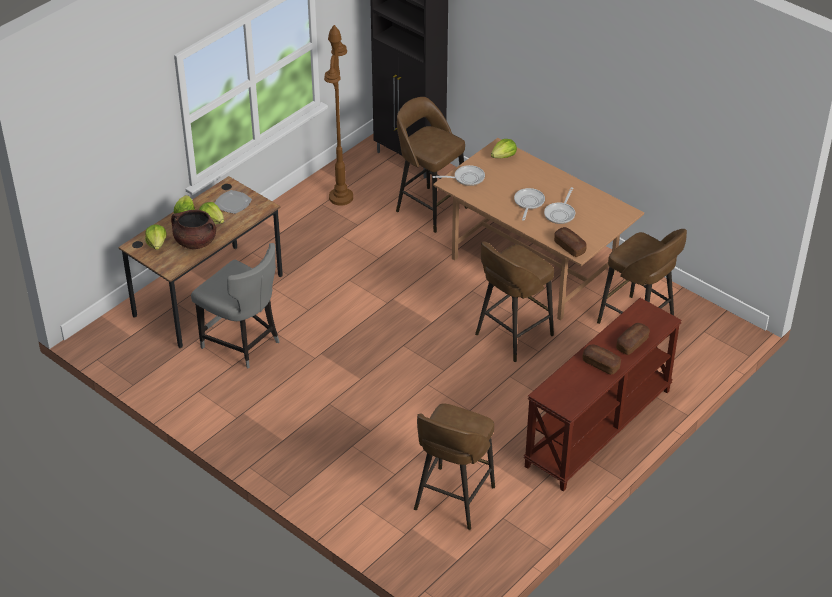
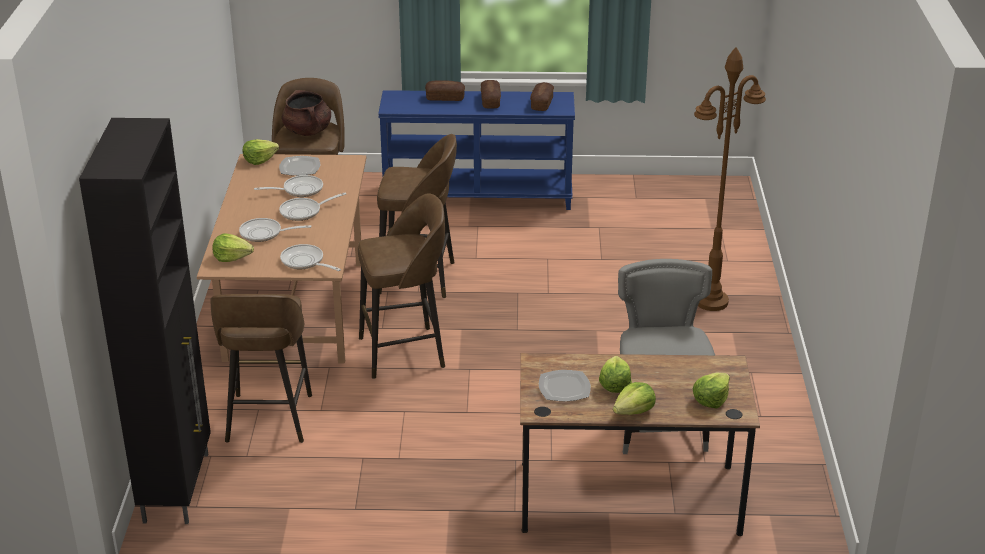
camera: 130 degrees left, 10 degrees down
brown cooking pot [171,210,216,249] -> brown cooking pot moved to [282,90,331,136]
brown floor lamp [324,25,353,205] -> brown floor lamp moved to [694,47,766,311]
brown stool [414,403,495,530] -> brown stool moved to [358,193,445,379]
brown console table [524,298,682,491] -> blue console table [378,90,575,210]
bread [554,227,587,257] -> bread moved to [530,82,554,111]
none -> frying pan [239,218,311,242]
none -> lettuce [243,139,279,165]
none -> plate [279,156,320,176]

